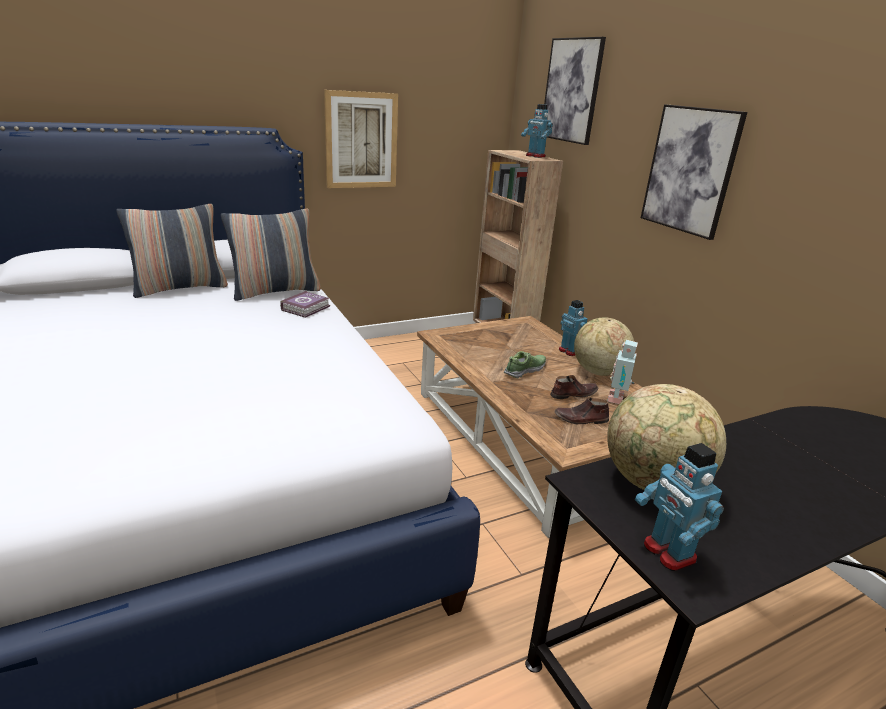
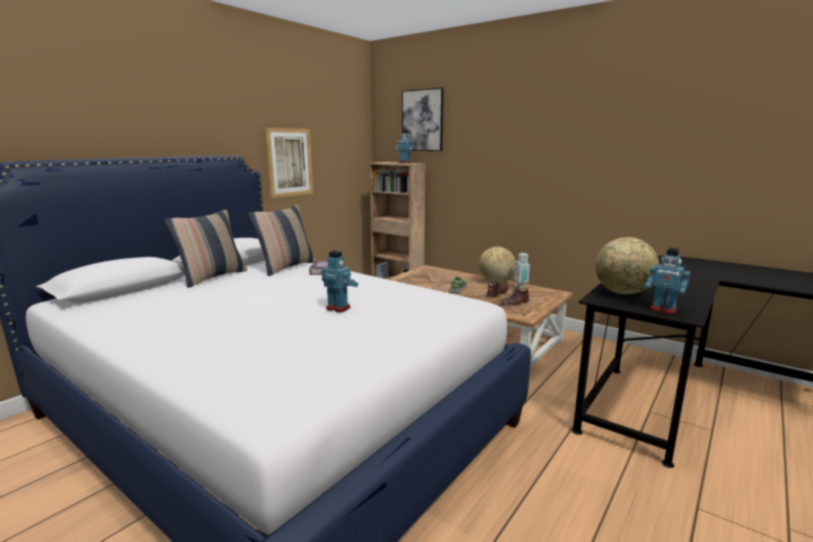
camera: 25 degrees left, 10 degrees down
toy robot [559,300,587,356] -> toy robot moved to [321,250,358,312]
picture [641,104,747,240] -> none

